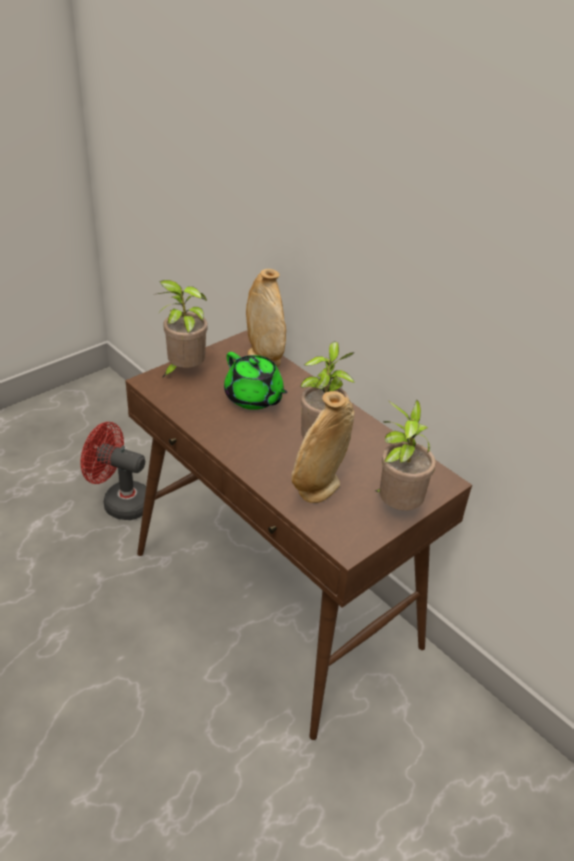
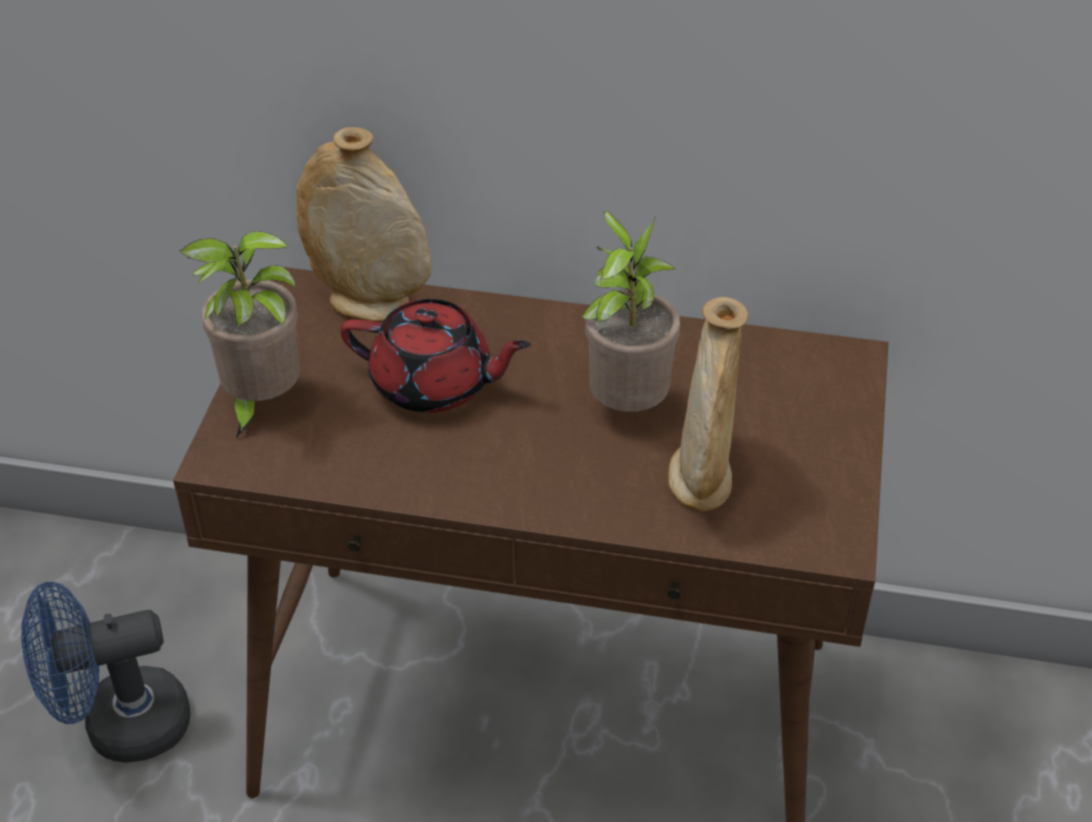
camera: 35 degrees left, 5 degrees up
red fan [80,422,146,520] -> blue fan [21,582,190,763]
green teapot [224,352,288,410] -> red teapot [340,299,531,413]
potted plant [375,400,436,510] -> none

